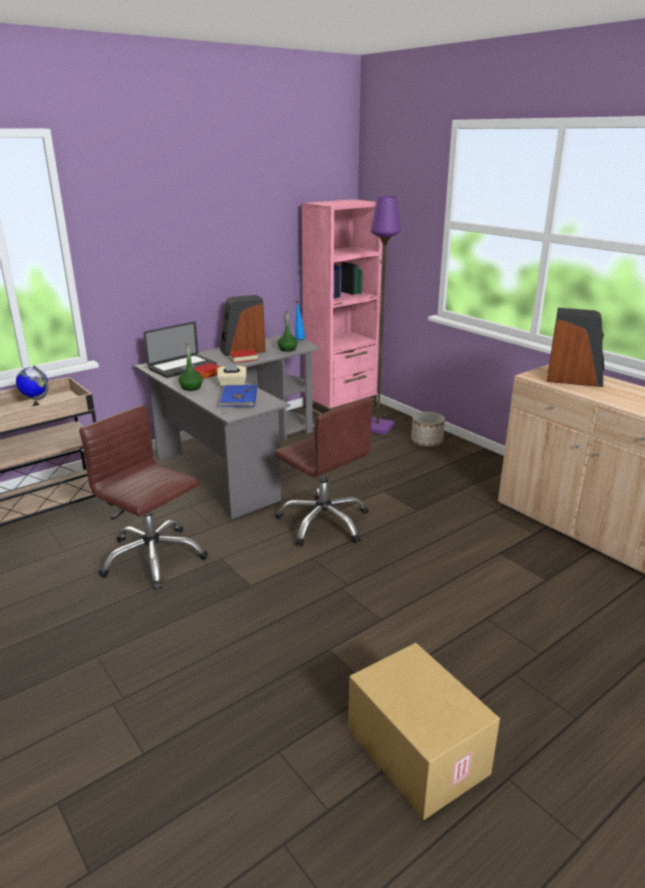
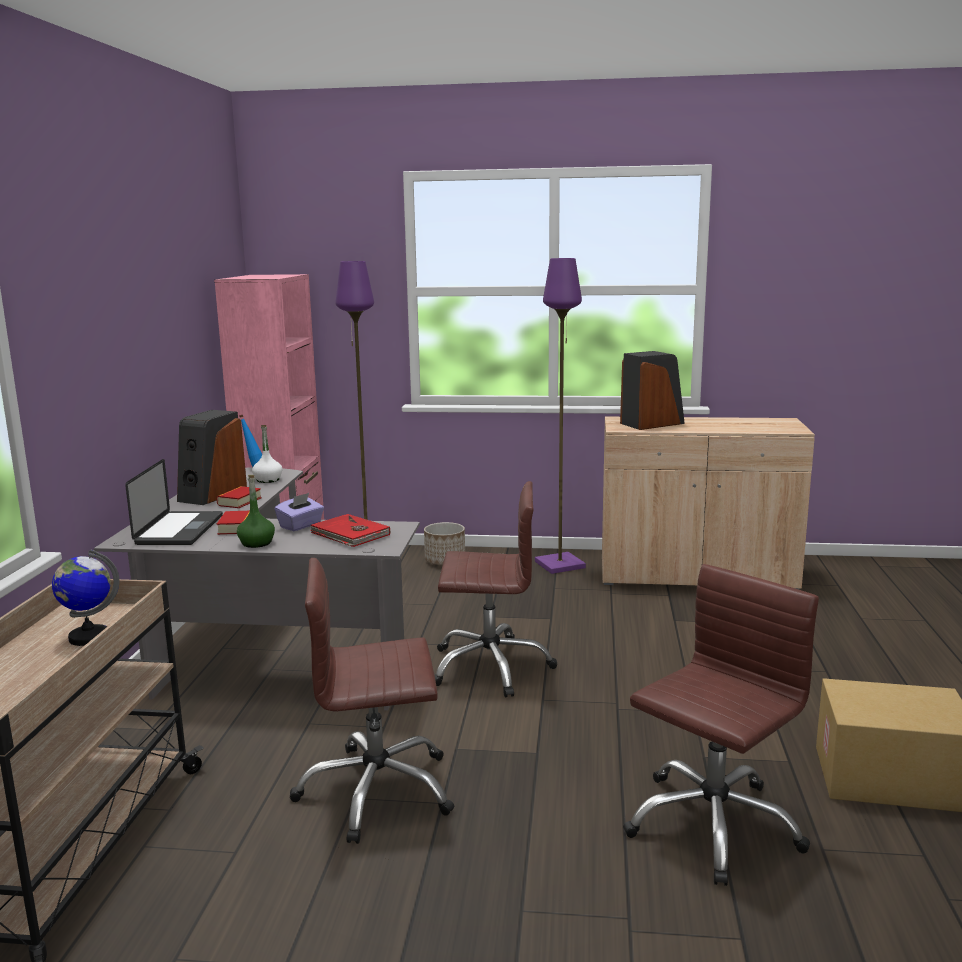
camera: 45 degrees left, 10 degrees down
beige tissue box [217,364,246,387] -> purple tissue box [275,493,324,531]
blue book [217,385,257,407] -> red book [310,514,390,547]
green bottle [278,311,298,352] -> white bottle [252,425,283,483]
none -> purple floor lamp [535,258,586,574]
none -> brown office chair [623,564,819,886]

